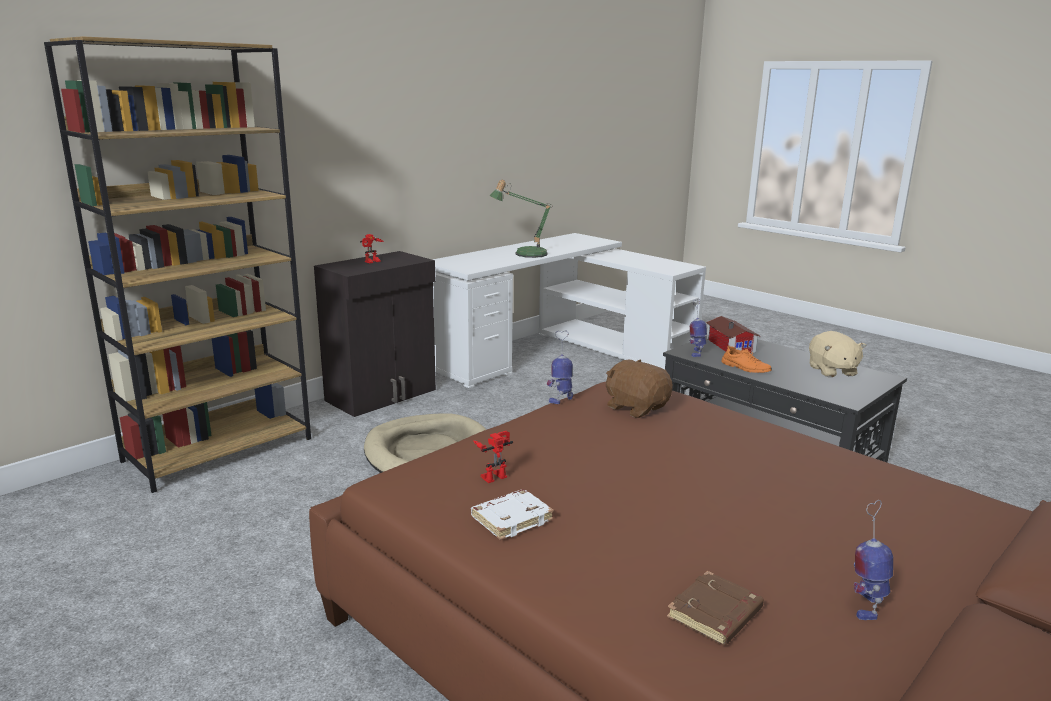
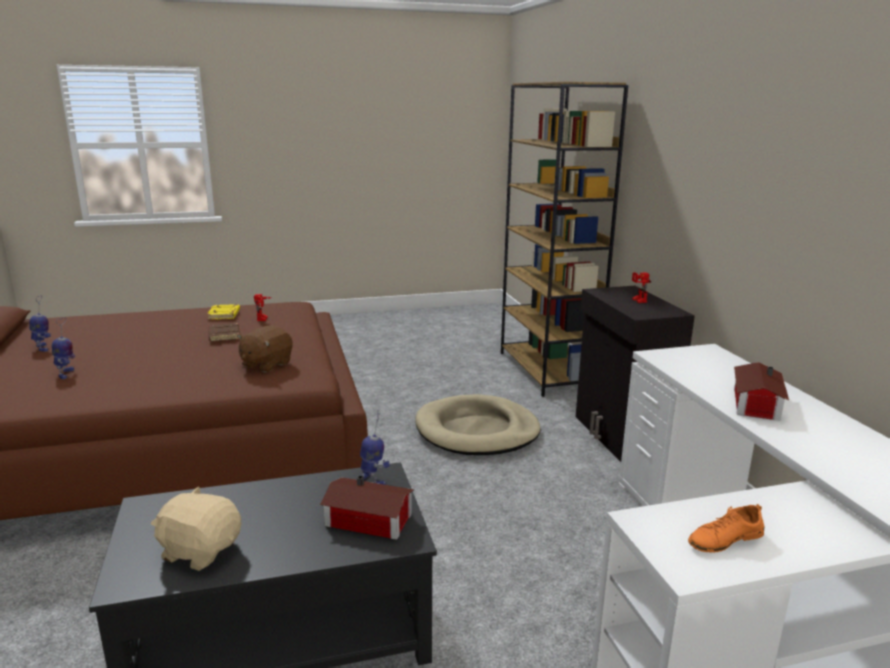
camera: 120 degrees right, 0 degrees up
white book [471,489,554,540] -> yellow book [207,304,240,319]
table lamp [490,180,553,258] -> toy house [734,362,789,421]
toy robot [547,331,573,404] -> toy robot moved to [52,317,75,379]
brown plush toy [606,359,673,418] -> brown plush toy turned 135 degrees clockwise [237,325,293,373]
brown book [667,571,764,645] -> brown book moved to [209,323,240,342]
orange shoe [721,345,772,373] -> orange shoe moved to [688,504,764,553]

